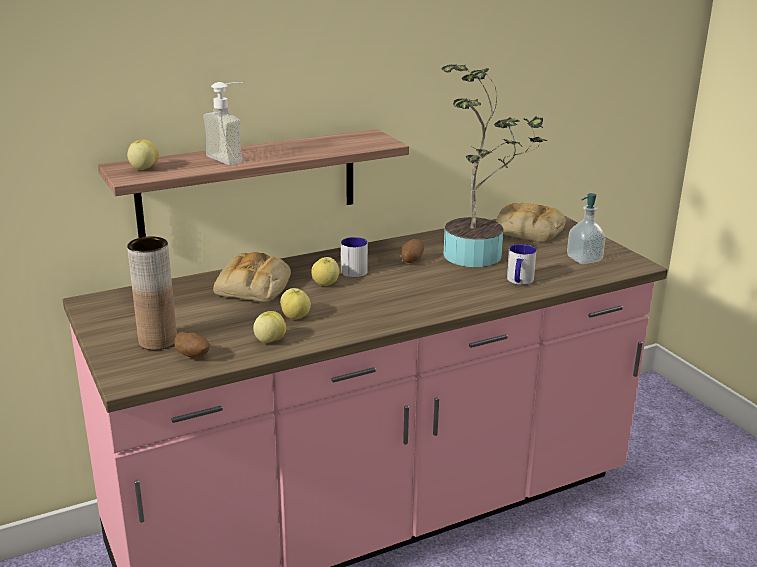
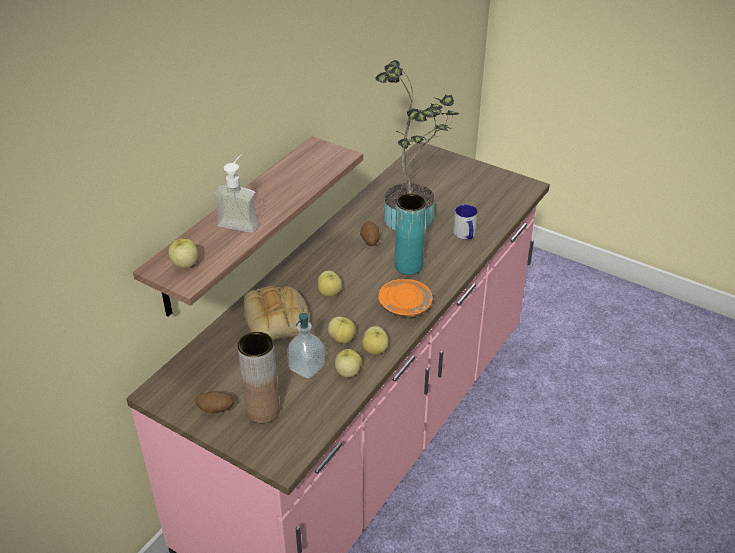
camera: 30 degrees left, 15 degrees up
potato [174,332,210,358] -> potato moved to [195,391,234,413]
mug [341,237,368,277] -> none
bread [496,203,566,242] -> none
soap dispenser [567,193,606,264] -> soap dispenser moved to [287,313,325,379]
none -> apple [362,326,389,355]
none -> orange plate [378,279,433,318]
none -> turquoise vase [395,194,426,275]

